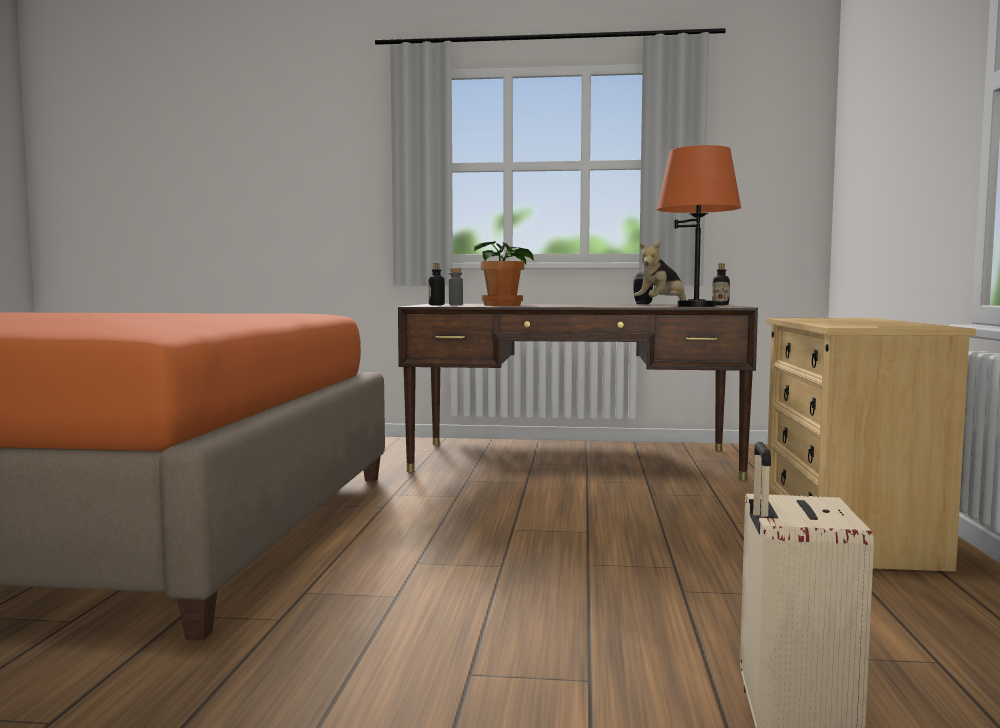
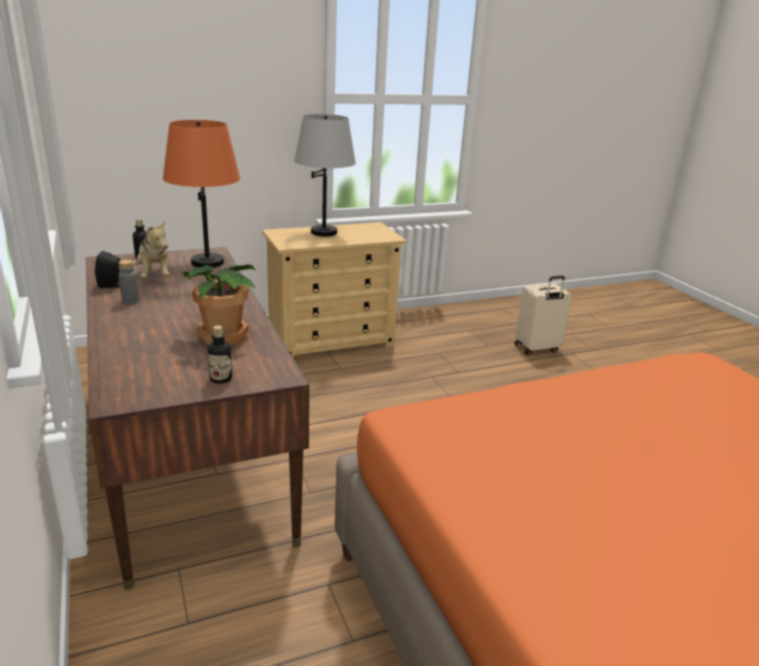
camera: 120 degrees left, 20 degrees up
grey bottle [449,268,463,305] -> grey bottle moved to [119,260,139,304]
plush toy [634,241,686,300] -> plush toy turned 45 degrees clockwise [133,221,170,278]
none -> grey table lamp [294,114,356,236]

